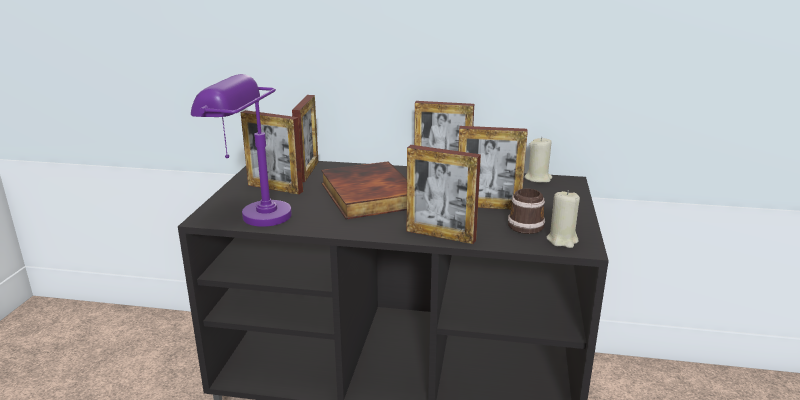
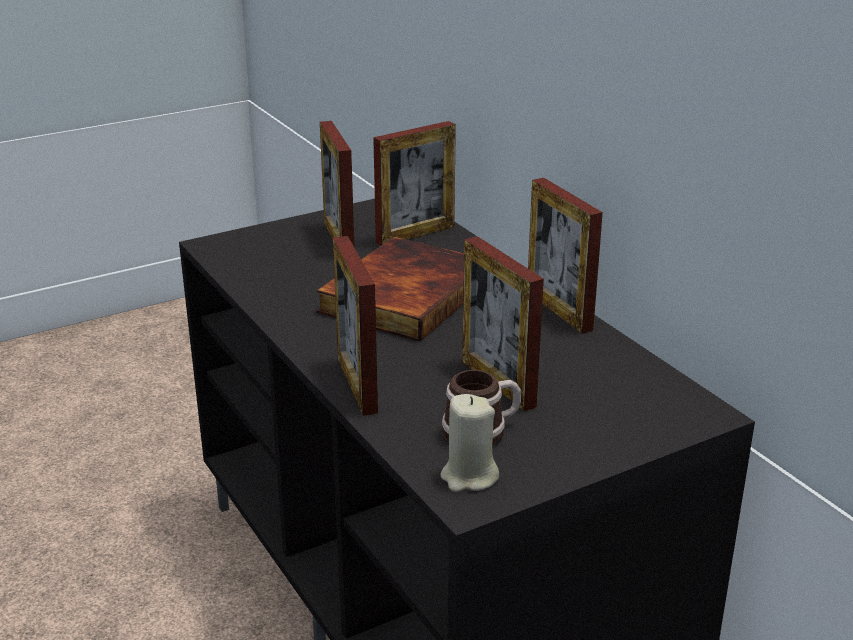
camera: 50 degrees right, 5 degrees up
purple table lamp [191,74,292,227] -> none
beige candle [524,137,552,182] -> none

